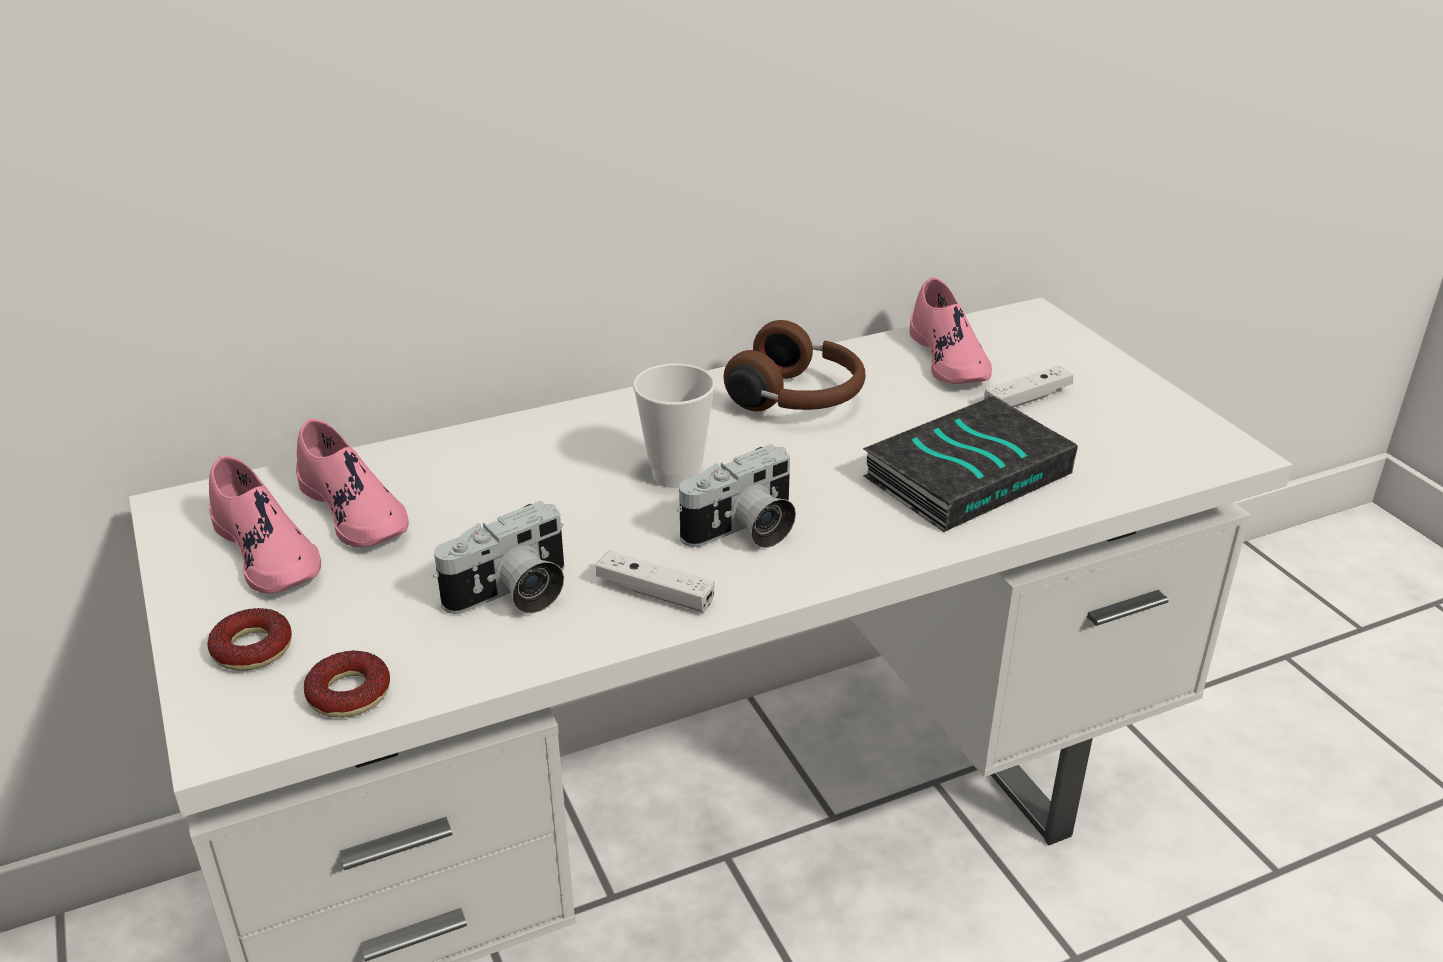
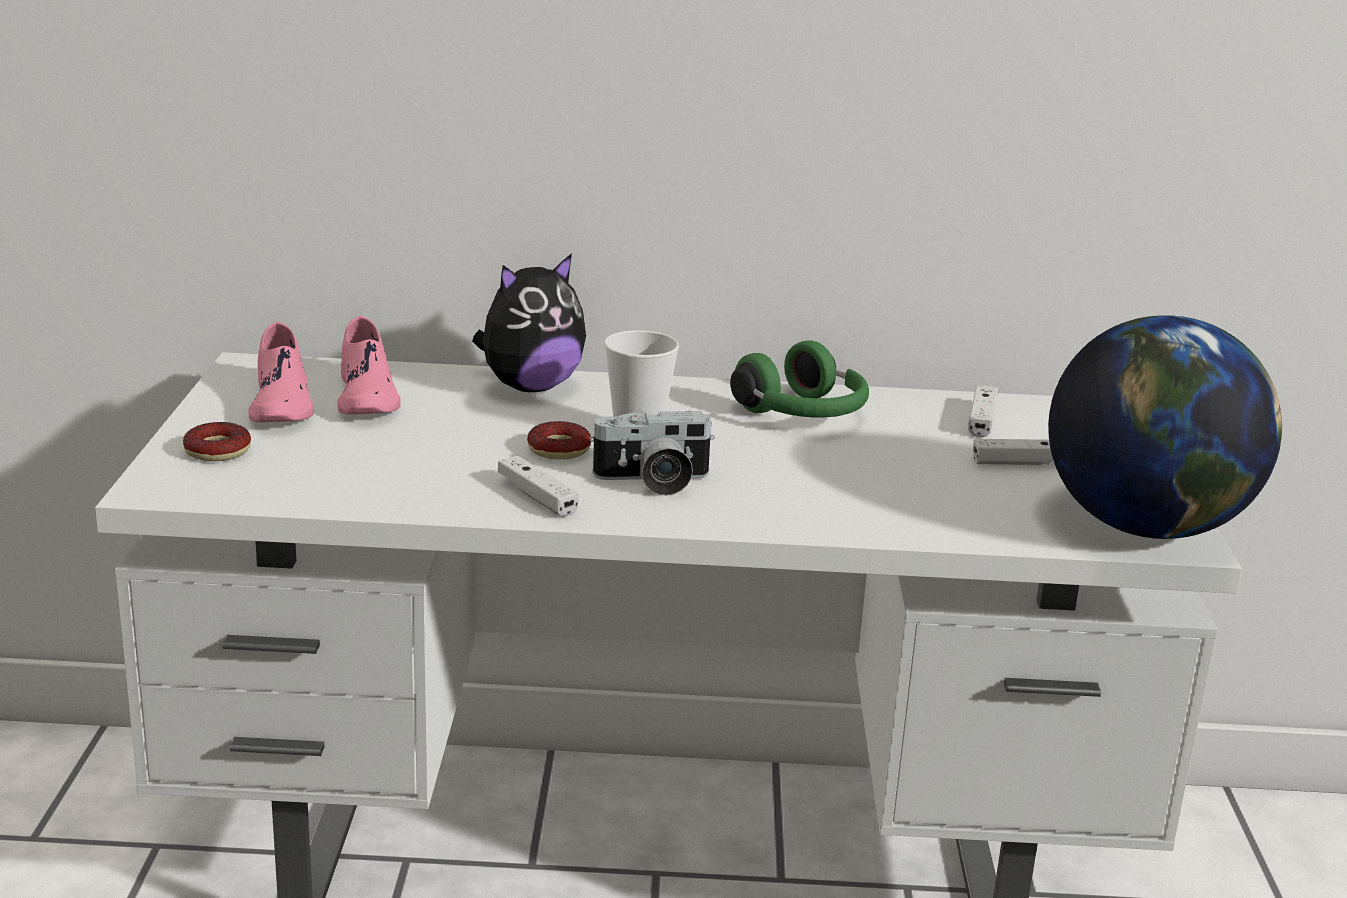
camera: 25 degrees right, 10 degrees down
donut [304,651,390,718] -> donut moved to [527,421,591,460]
camera [433,501,564,614] -> none
brown headphones [724,320,866,412] -> green headphones [730,340,869,418]
book [863,396,1078,532] -> none
pink shoe [909,277,992,384] -> white game controller [968,385,998,437]
none -> plush toy [472,253,586,392]
none -> globe [1048,315,1282,539]

